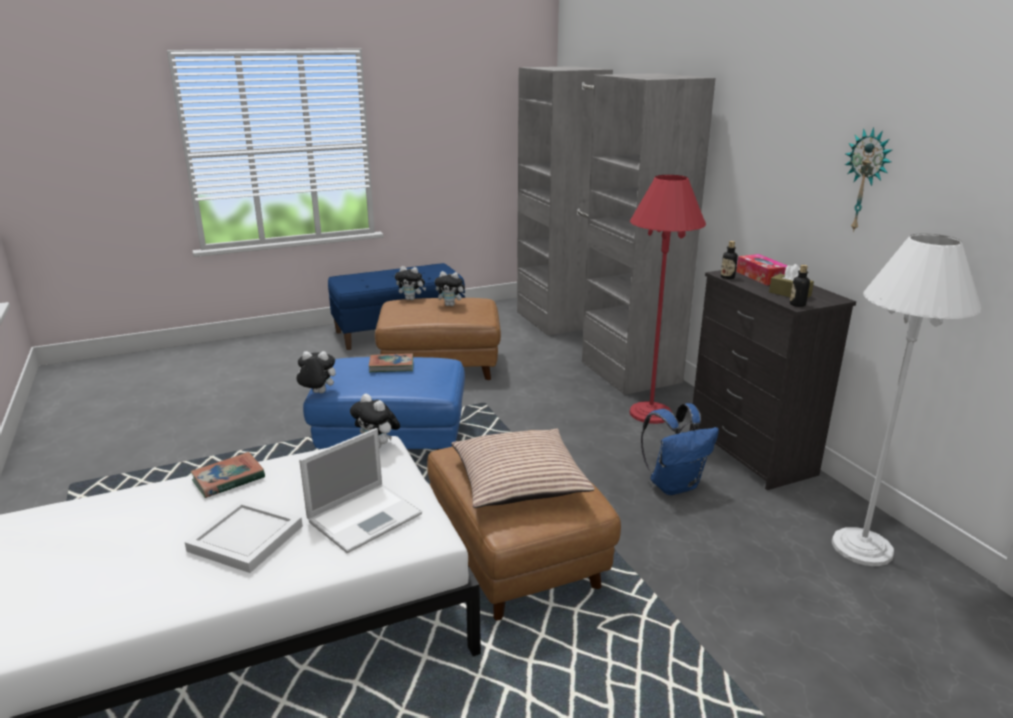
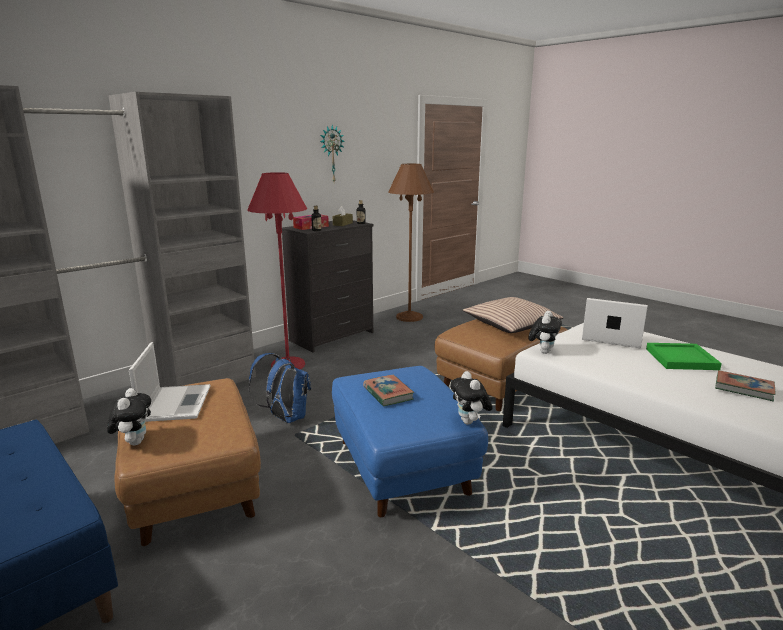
camera: 110 degrees left, 5 degrees down
white tray [185,500,303,573] -> green tray [646,343,722,370]
book [190,452,265,498] -> book moved to [715,370,776,401]
plush toy [435,271,467,306] -> laptop [129,342,211,422]
blue backpack [641,403,719,495] -> blue backpack moved to [248,353,311,423]
white floor lamp [832,233,982,566] -> brown floor lamp [388,164,434,322]

